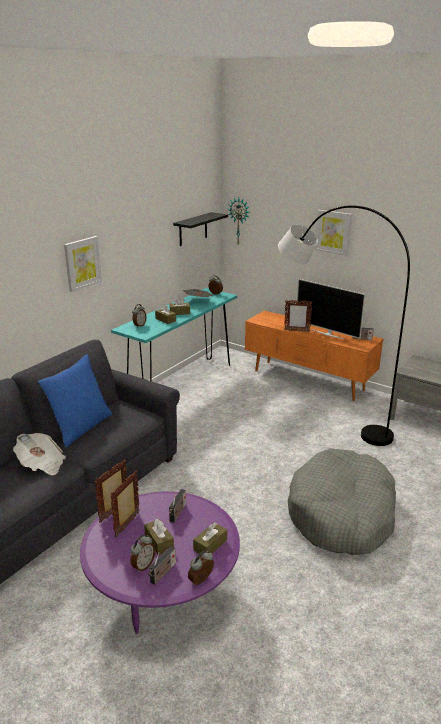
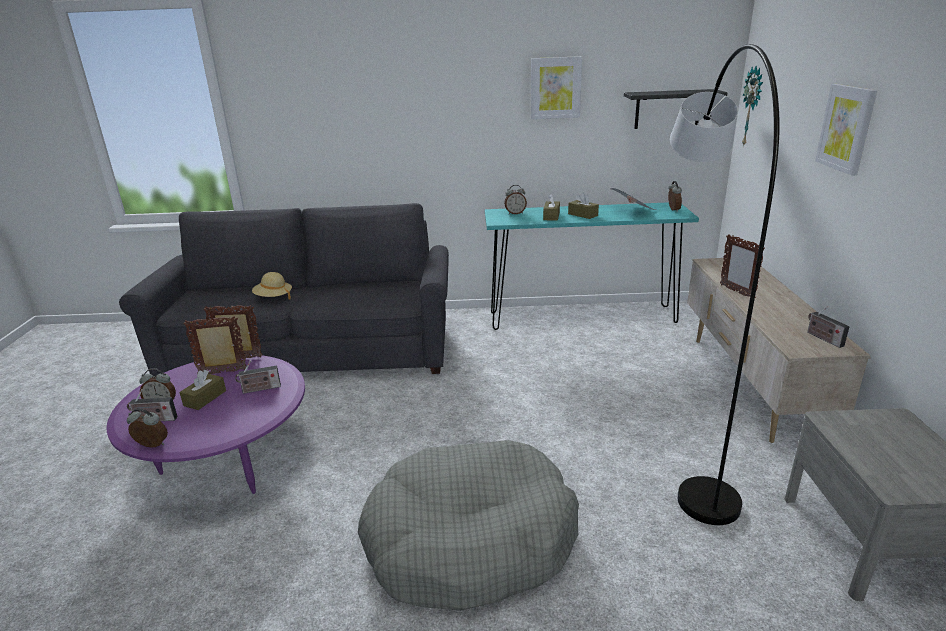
camera: 55 degrees right, 0 degrees up
newspaper [13,433,66,475] -> beige hat [252,272,292,300]
blue pillow [38,354,112,447] -> none
picture [64,236,102,292] -> picture moved to [531,56,582,119]
brown tissue box [193,522,227,554] -> none
orange tv stand [245,311,384,401] -> beige tv stand [687,258,871,443]
television [297,279,366,339] -> none

